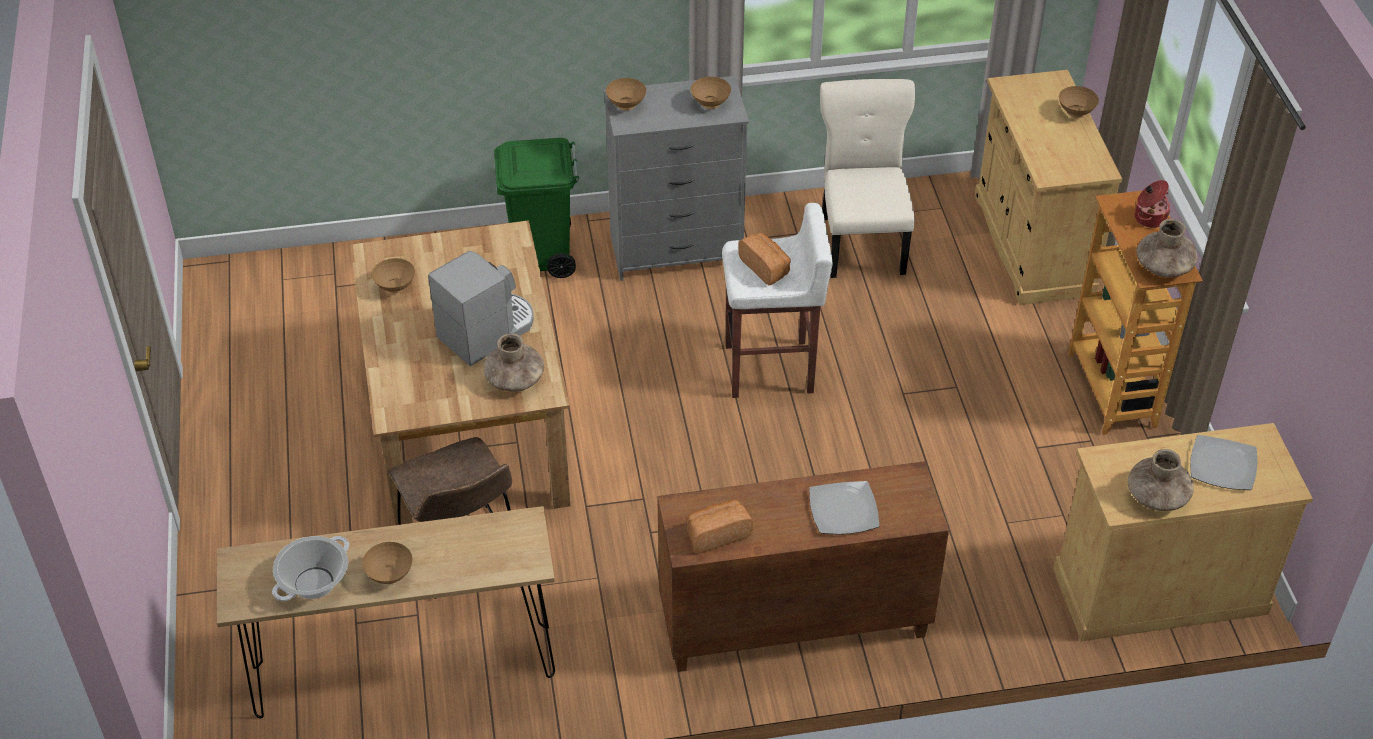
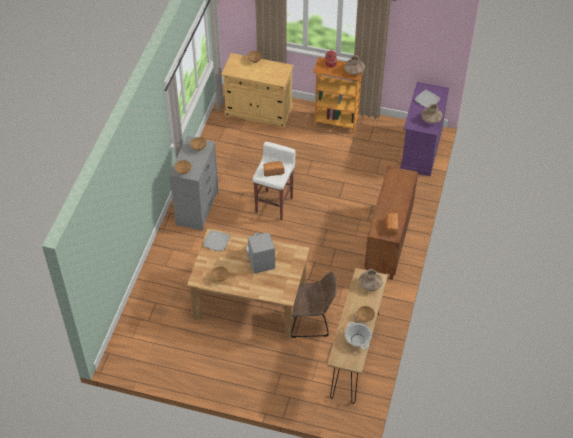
camera: 65 degrees left, 5 degrees up
brown vase [484,333,544,391] -> brown vase moved to [359,269,383,291]
green trash can [494,138,579,278] -> none
plate [809,481,879,534] -> plate moved to [203,230,230,251]
beige chair [820,79,915,278] -> none
beige cabinet [1053,423,1313,641] -> purple cabinet [400,82,449,176]

